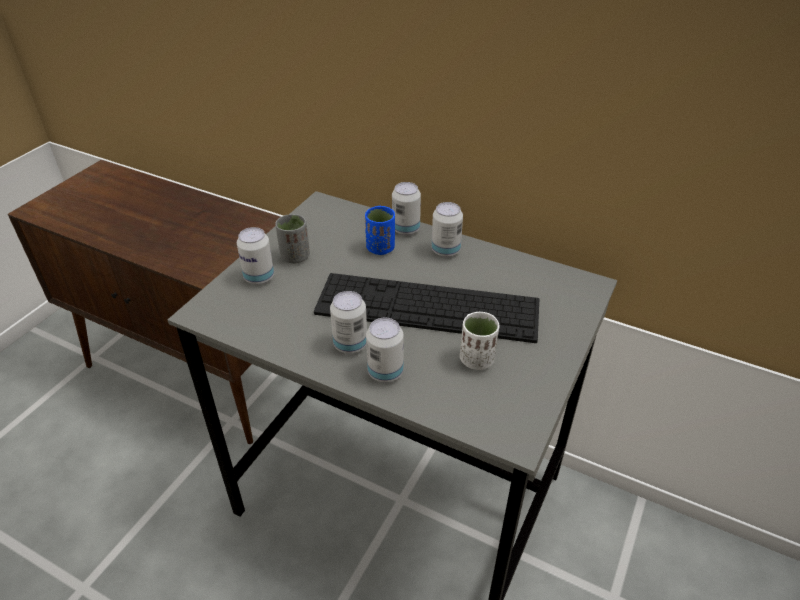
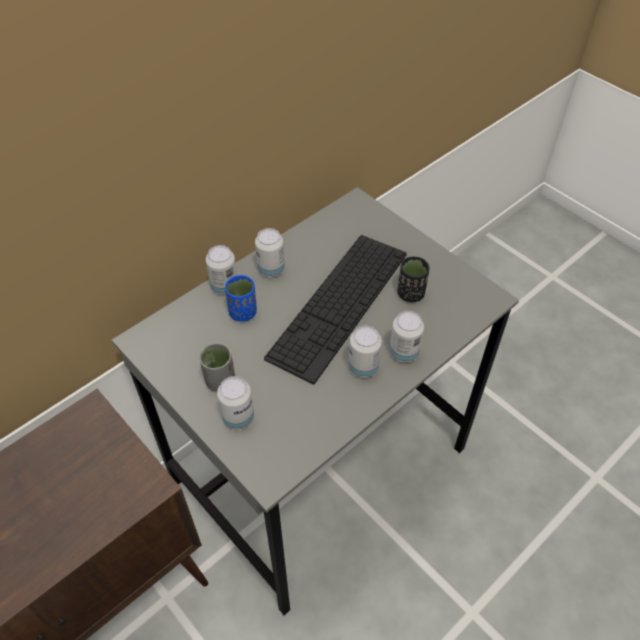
camera: 70 degrees left, 10 degrees up
white cup [460,312,499,370] -> black cup [397,257,429,302]

